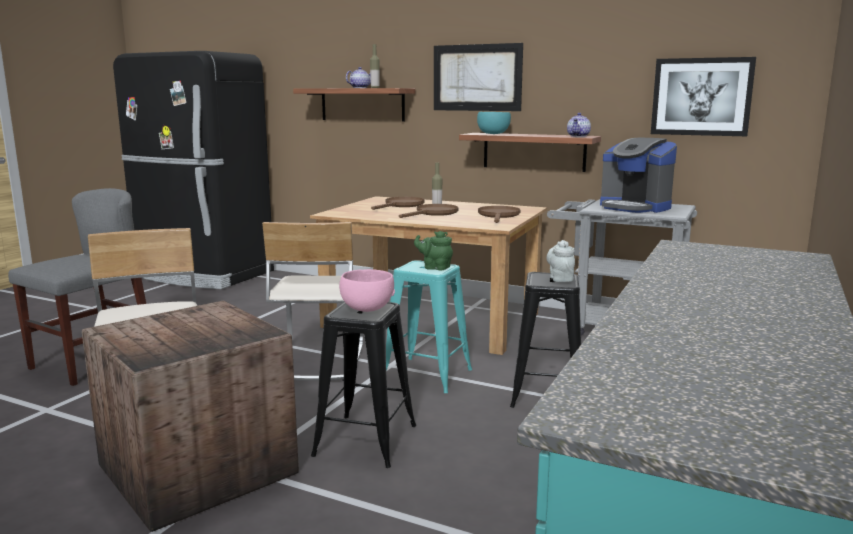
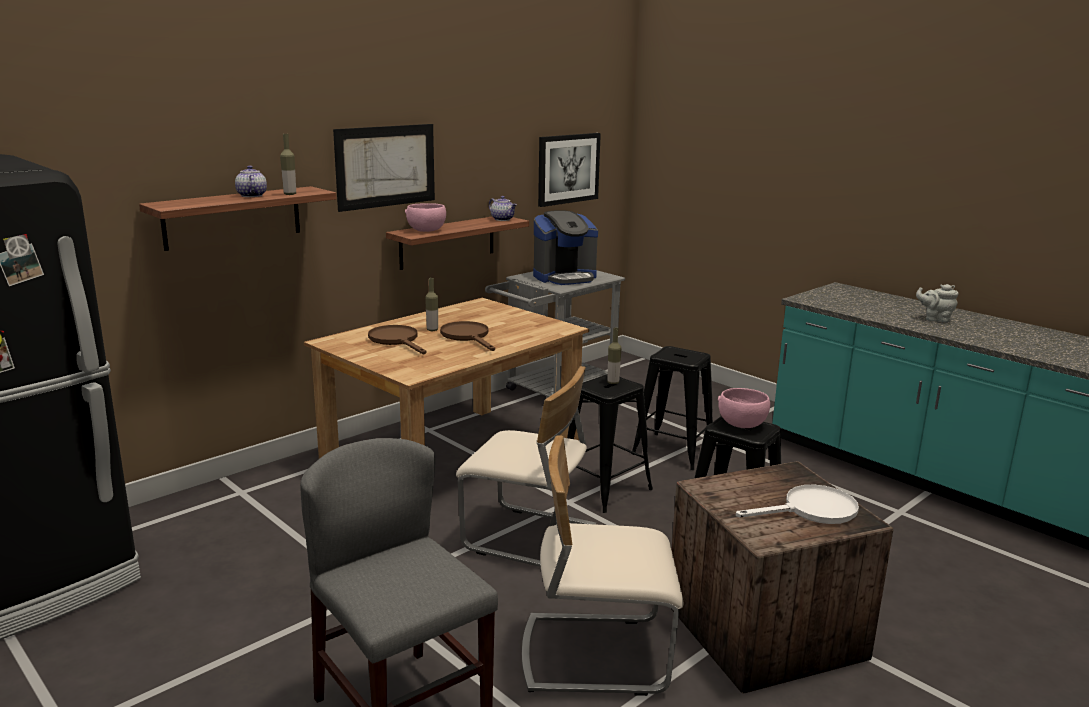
camera: 70 degrees left, 5 degrees up
turquoise stool [386,260,472,393] -> black stool [567,374,653,513]
green teapot [414,231,453,270] -> bottle [607,328,621,384]
turquoise bowl [477,112,511,134] -> pink bowl [405,203,446,232]
brown frying pan [478,206,521,223] -> none
grey teapot [546,240,575,282] -> grey teapot moved to [916,284,958,323]
none -> white frying pan [736,485,859,524]

